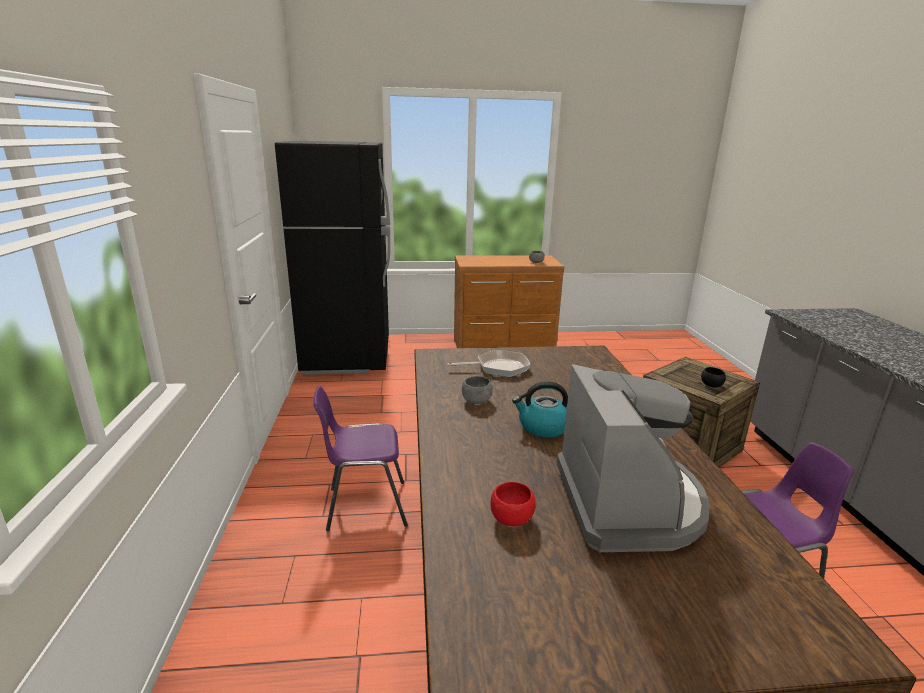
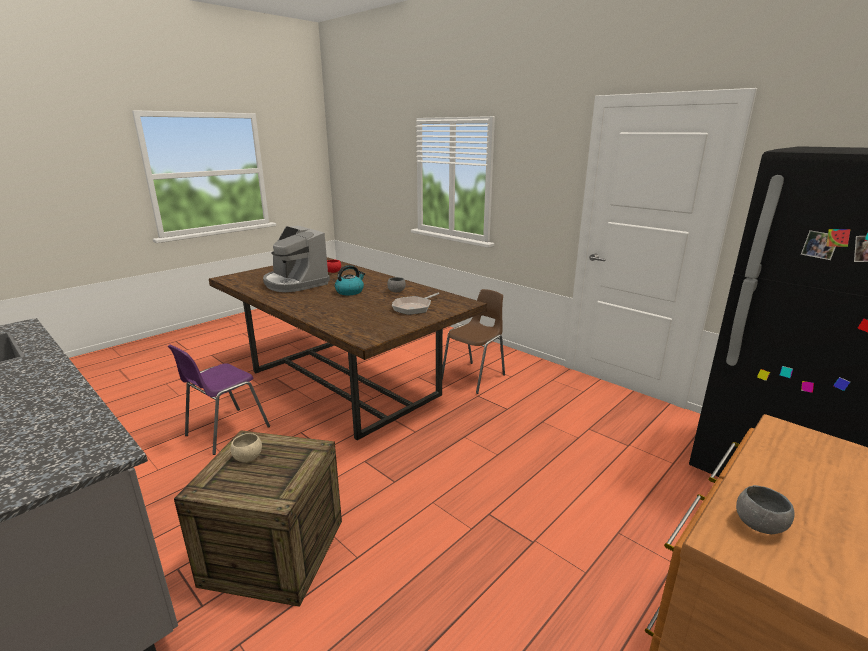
camera: 140 degrees right, 0 degrees up
purple chair [313,386,408,531] -> brown chair [442,289,505,394]
black bowl [701,367,726,388] -> beige bowl [231,433,262,462]

